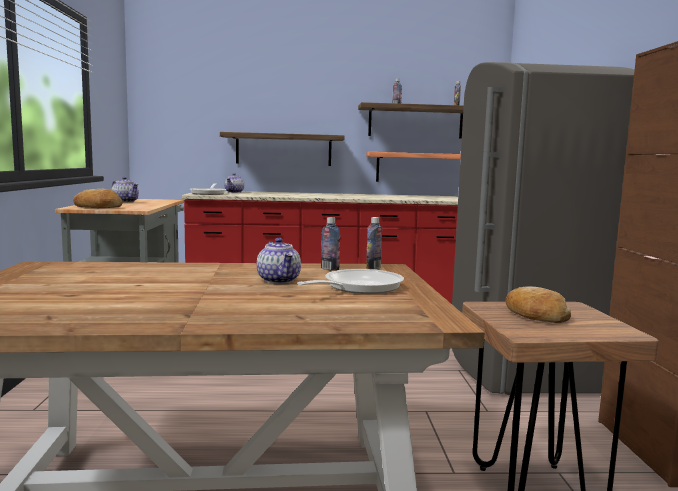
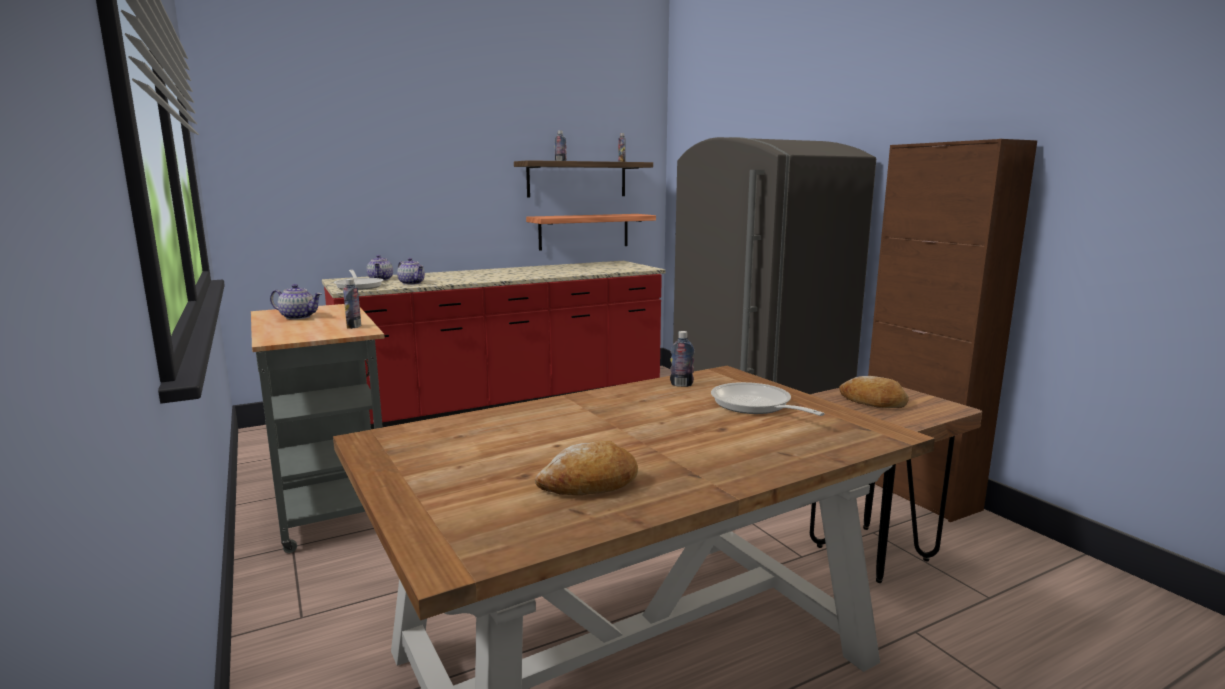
camera: 25 degrees left, 5 degrees up
bread [73,189,123,208] -> bread moved to [535,441,638,495]
shelf [220,132,344,166] -> none
teapot [257,238,301,284] -> teapot moved to [397,258,425,285]
frying pan [297,269,404,294] -> frying pan turned 45 degrees counterclockwise [711,382,825,416]
bottle [366,217,382,269] -> bottle moved to [343,279,361,329]

